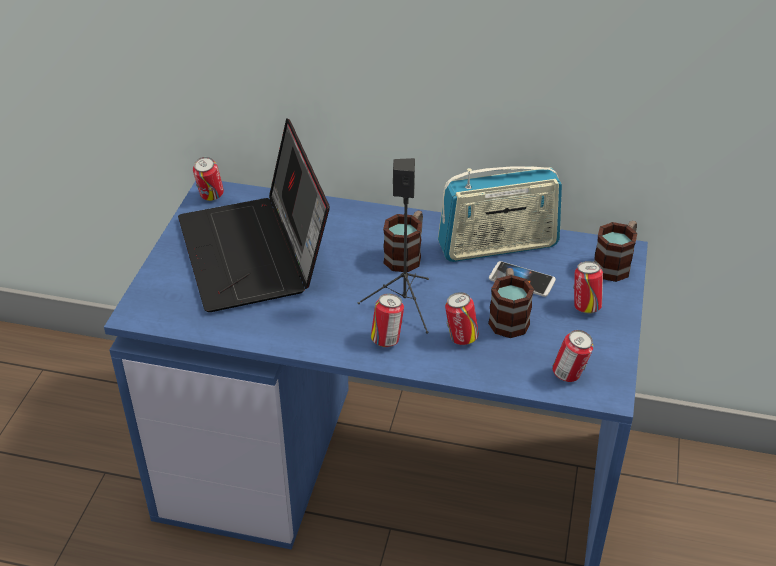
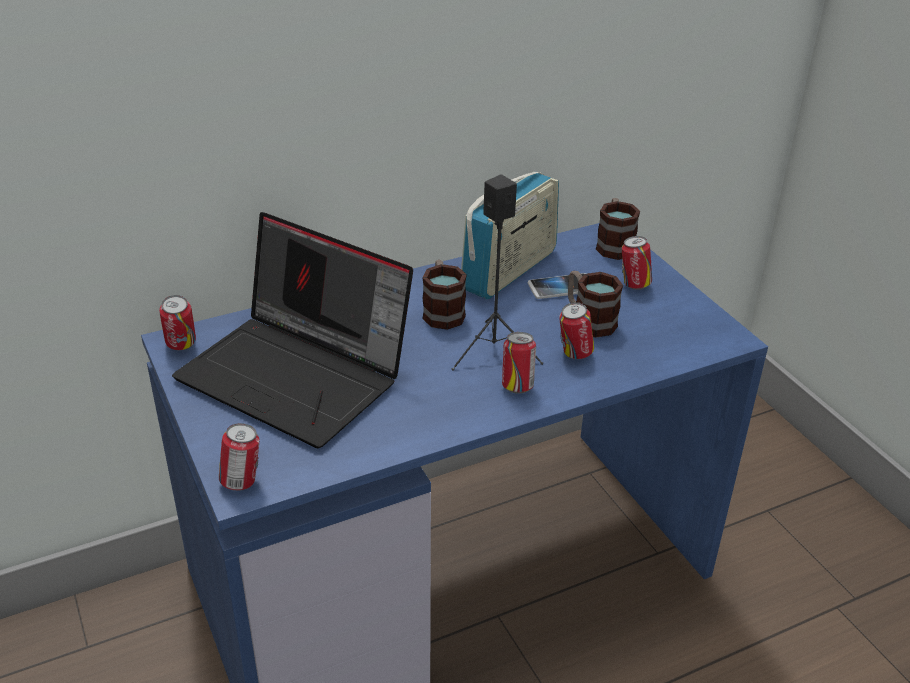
camera: 40 degrees left, 5 degrees down
can [552,330,593,382] -> can moved to [219,423,259,491]

